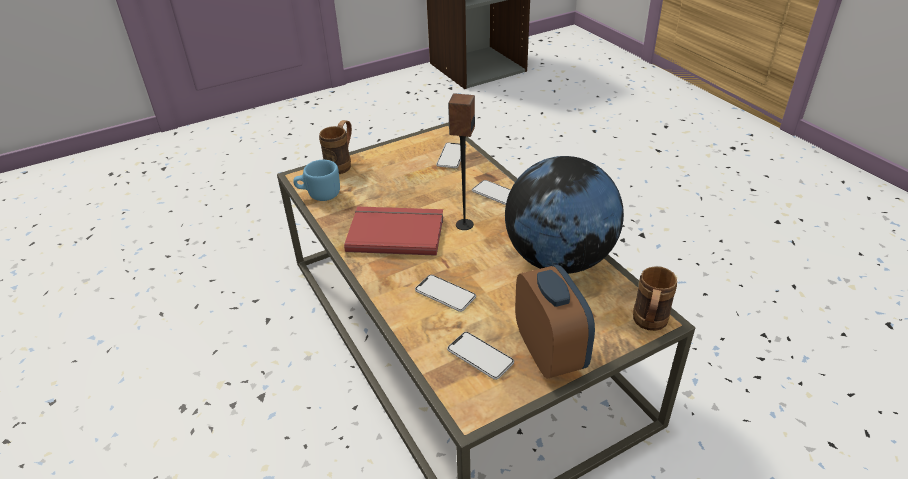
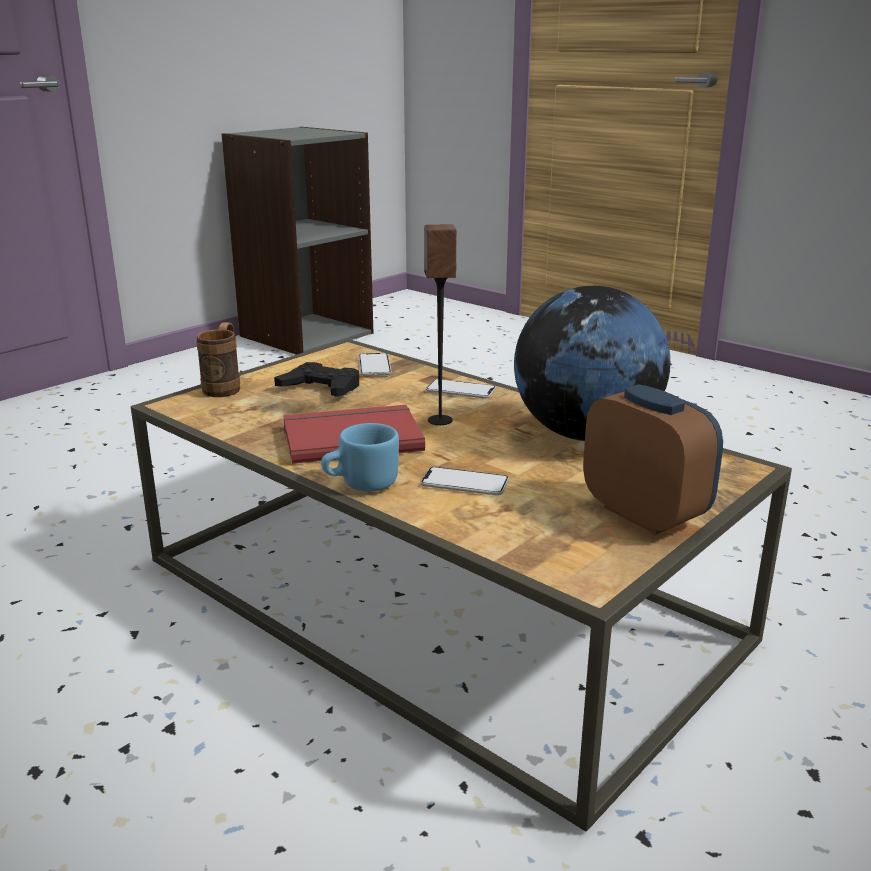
camera: 20 degrees left, 15 degrees down
blue mug [293,160,340,201] -> blue mug moved to [321,423,399,492]
phone [447,332,514,380] -> none
brown mug [633,266,677,331] -> none
none -> black game controller [274,362,359,397]

